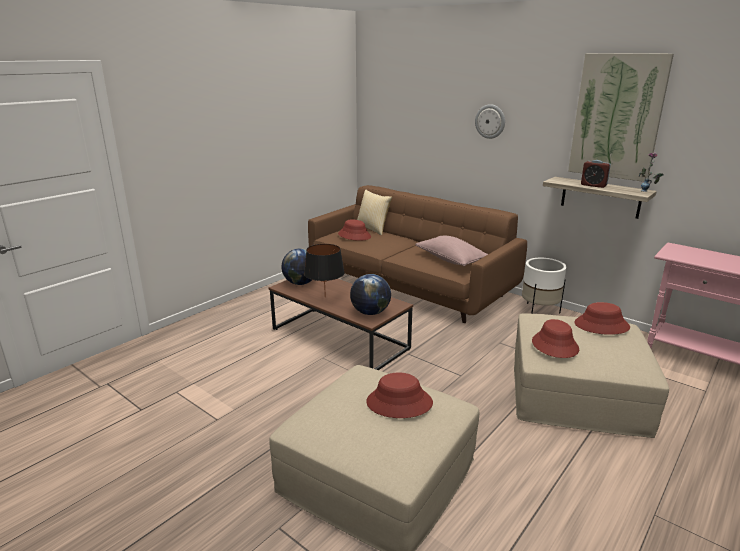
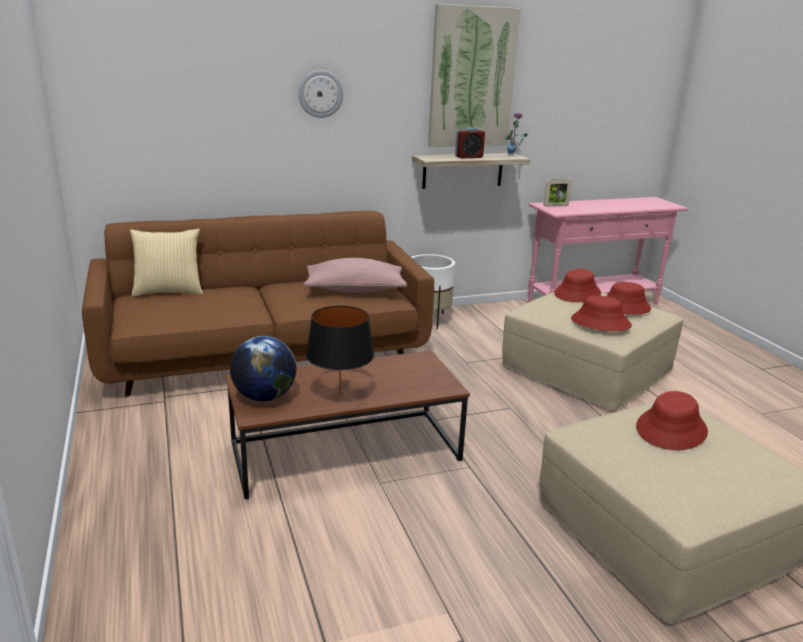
camera: 60 degrees left, 0 degrees up
red hat [338,219,371,241] -> red hat moved to [606,282,651,314]
globe [350,274,391,315] -> none
none -> picture frame [544,179,572,207]

